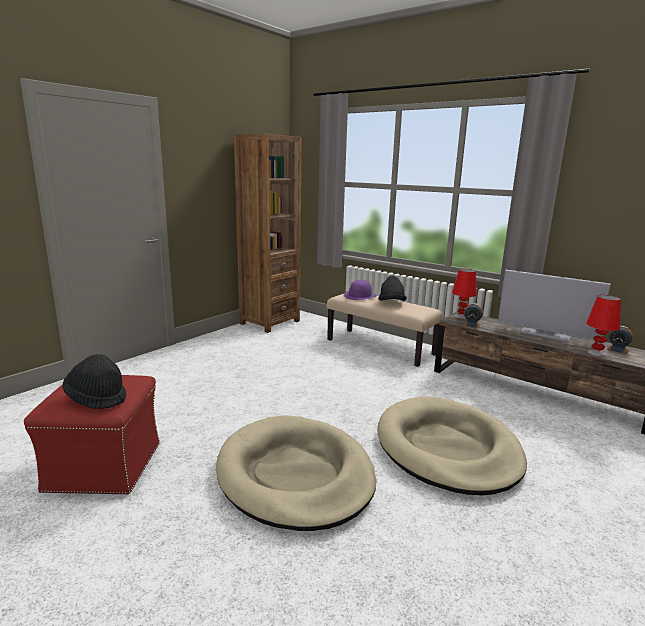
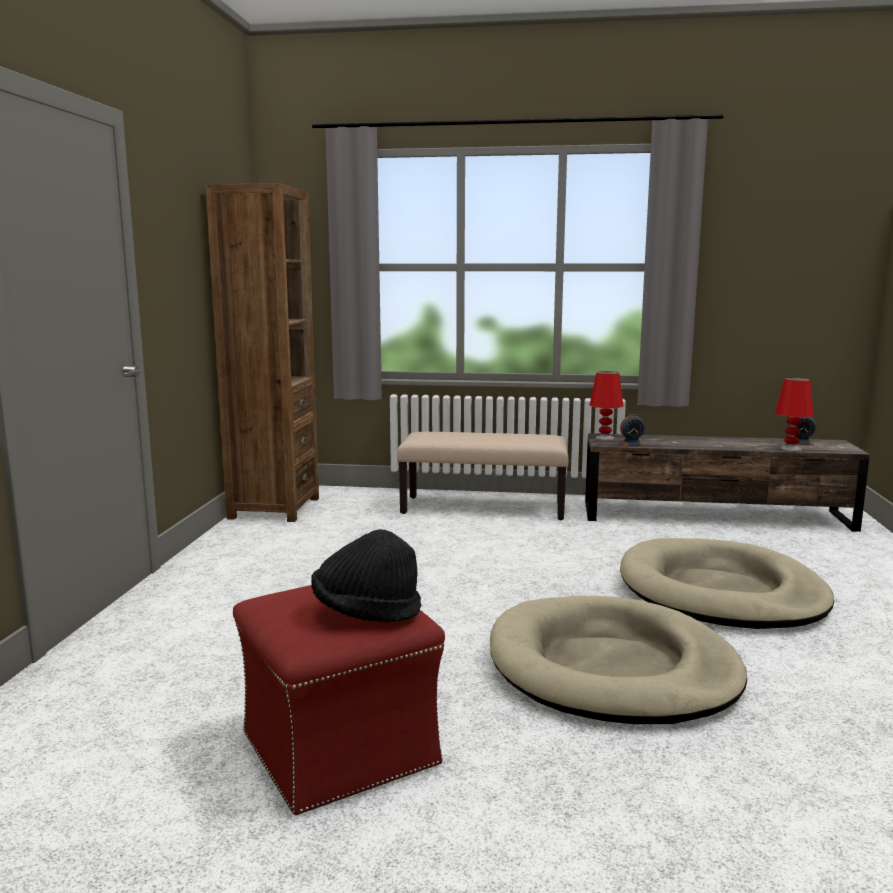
camera: 30 degrees left, 5 degrees down
purple hat [344,280,377,300] -> none
black hat [378,276,407,301] -> none
television [498,270,611,342] -> none

